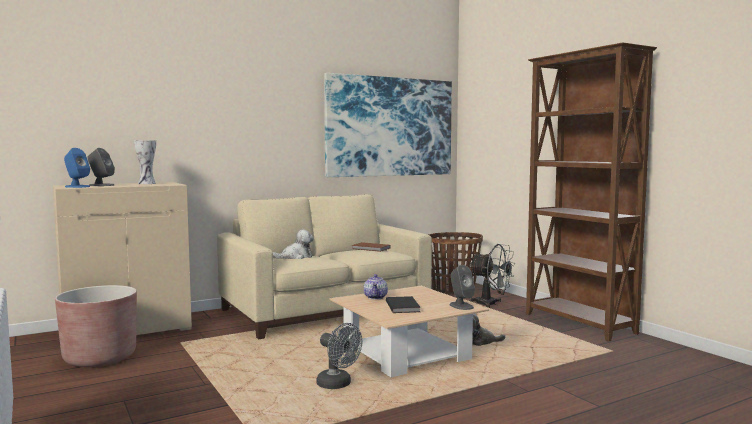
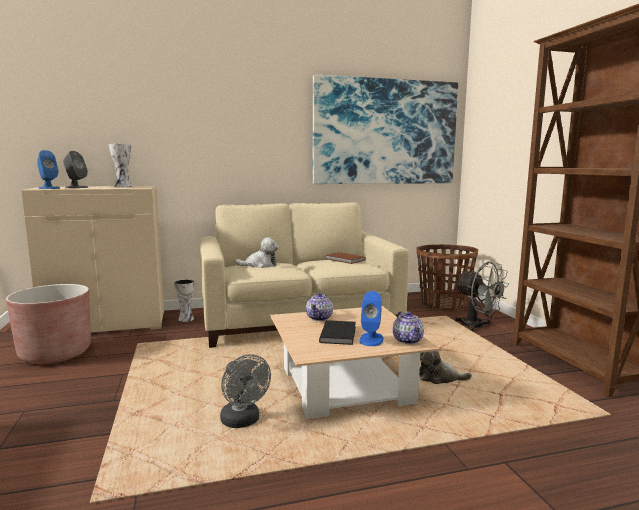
camera: 15 degrees right, 5 degrees up
grey speaker [449,265,475,310] -> teapot [392,311,424,344]
none -> vase [174,279,194,322]
none -> blue speaker [360,291,383,346]

